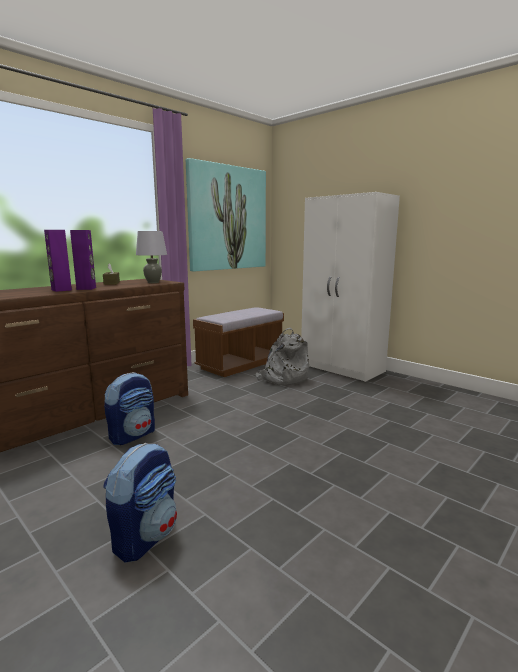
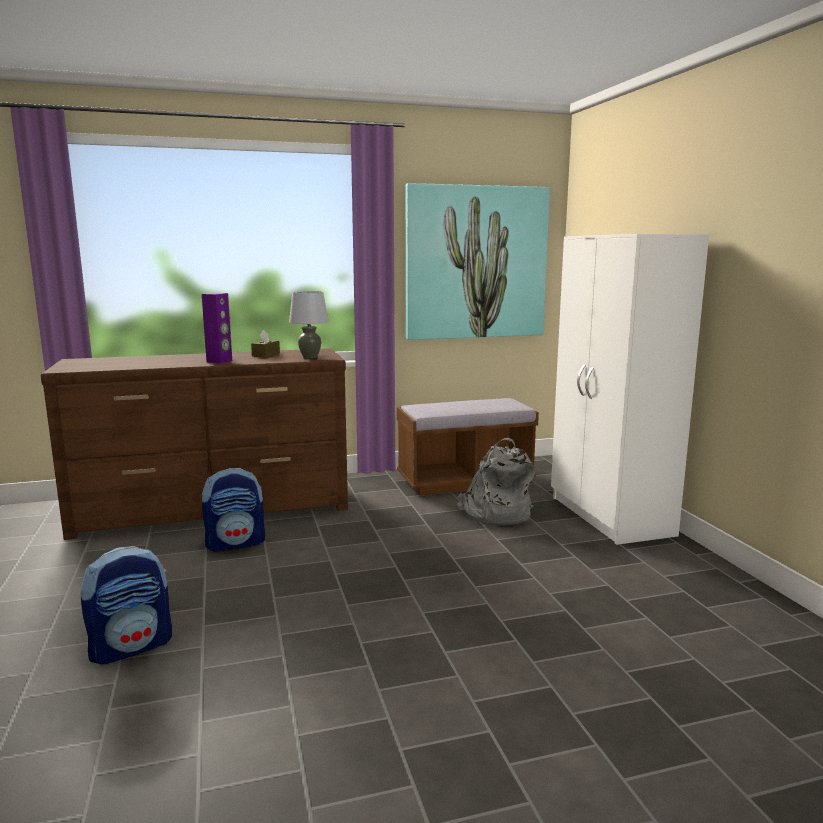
camera: 30 degrees right, 0 degrees up
purple speaker [44,230,72,292] -> none

